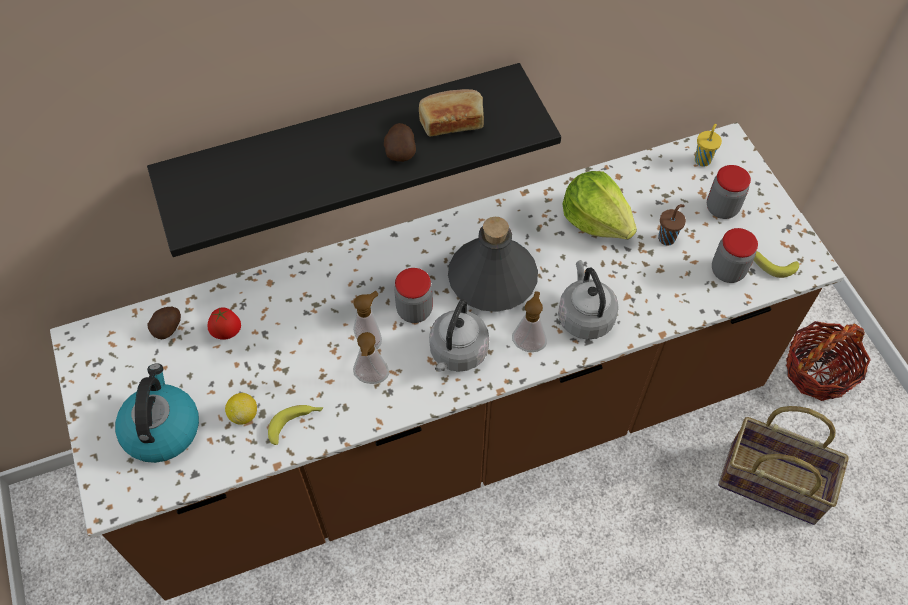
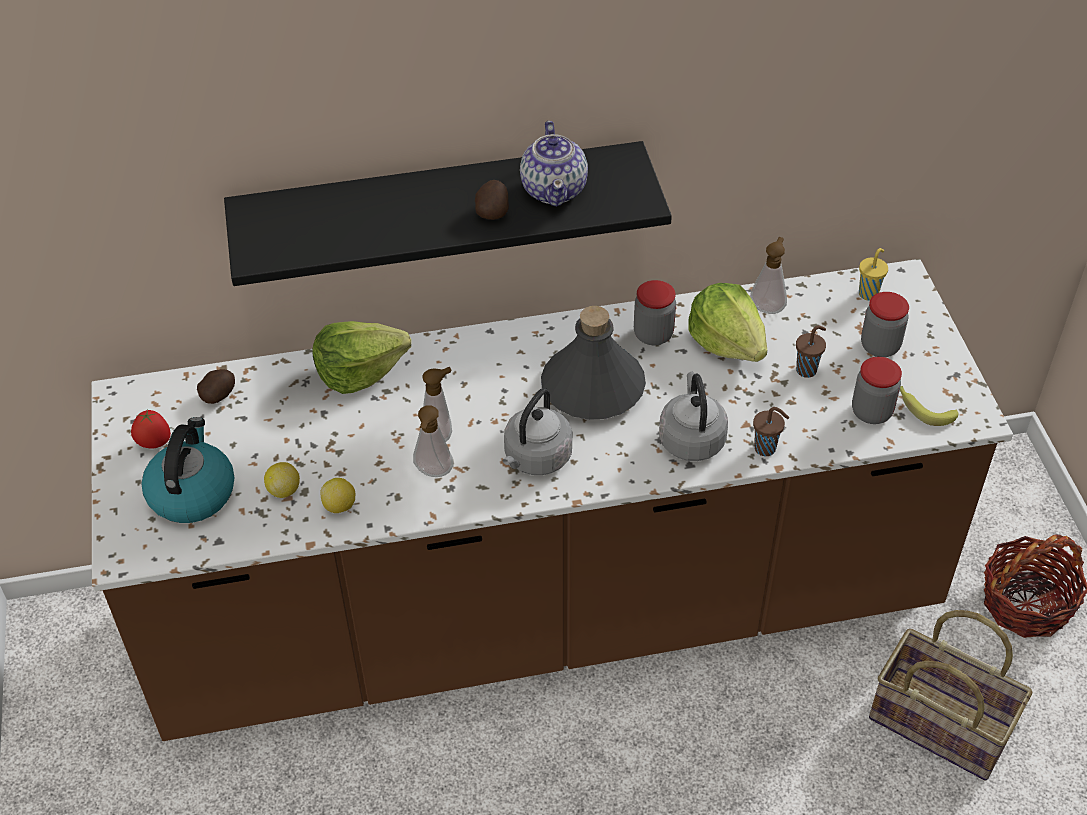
camera: 10 degrees right, 10 degrees down
tomato [208,307,241,340] -> tomato moved to [131,410,171,449]
banana [268,405,323,445] -> lemon [320,478,355,513]
jar [394,268,433,323] -> jar moved to [634,280,676,345]
bread [419,89,484,136] -> teapot [520,121,588,207]
soap dispenser [512,291,547,352] -> soap dispenser moved to [750,237,787,314]
none -> lettuce [312,321,411,394]
none -> brown cup [753,407,789,456]

